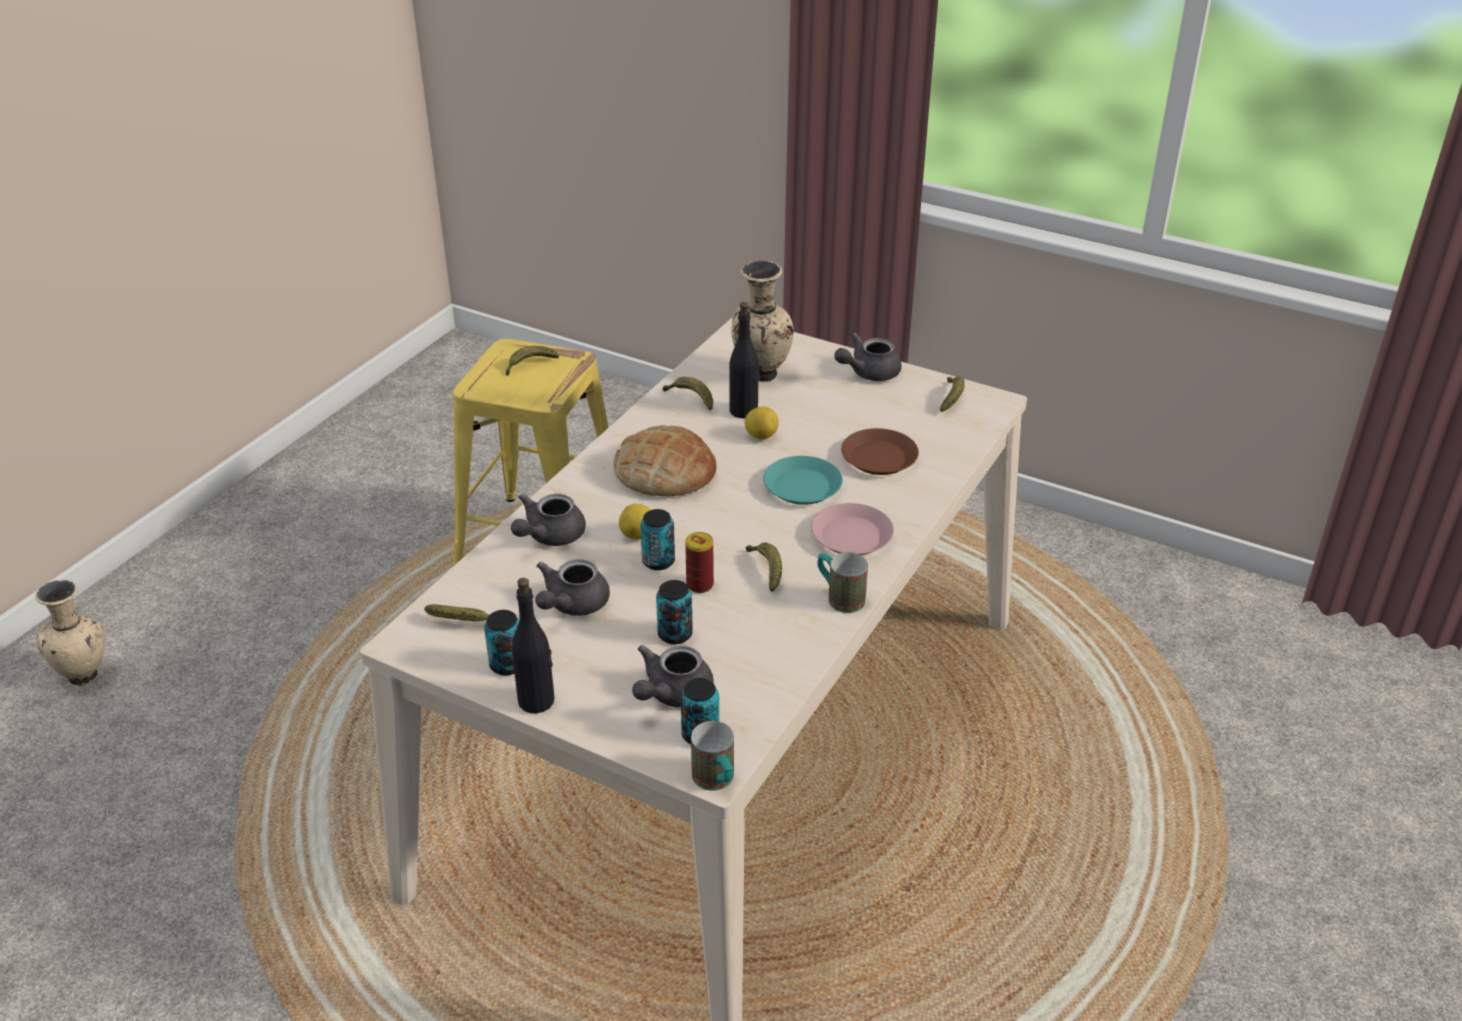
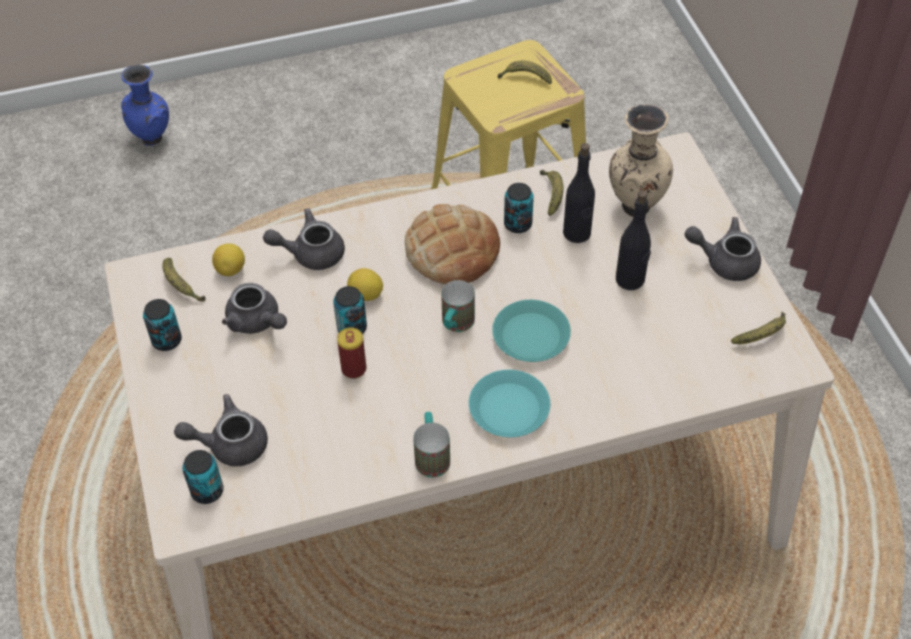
camera: 45 degrees right, 15 degrees up
beige vase [35,580,104,686] -> blue vase [121,64,169,146]
black bottle [512,578,555,713] -> black bottle moved to [616,191,651,290]
grey teapot [535,559,610,616] -> grey teapot turned 120 degrees counterclockwise [222,283,287,334]
can [656,580,693,644] -> can moved to [504,183,534,233]
mug [691,721,734,791] -> mug moved to [441,280,475,332]
lemon [745,406,779,439] -> lemon moved to [212,244,245,276]
banana [746,543,782,592] -> none
pink plate [811,503,894,555] -> turquoise plate [469,370,550,437]
brown plate [841,428,919,475] -> none

